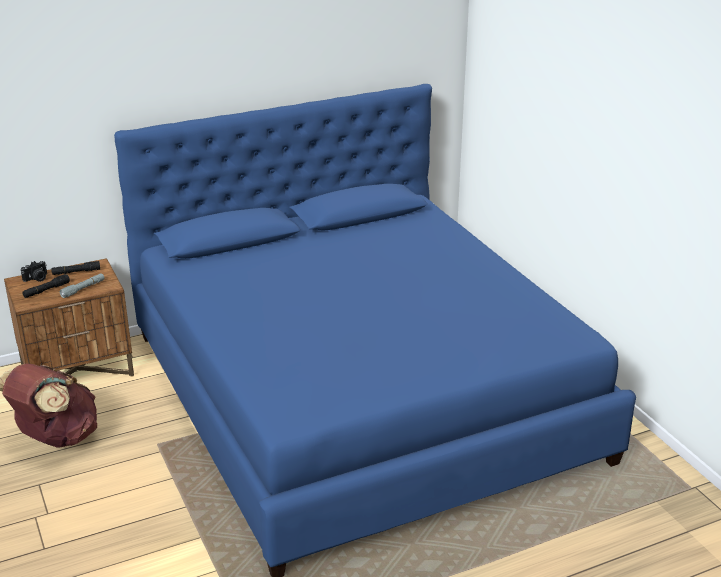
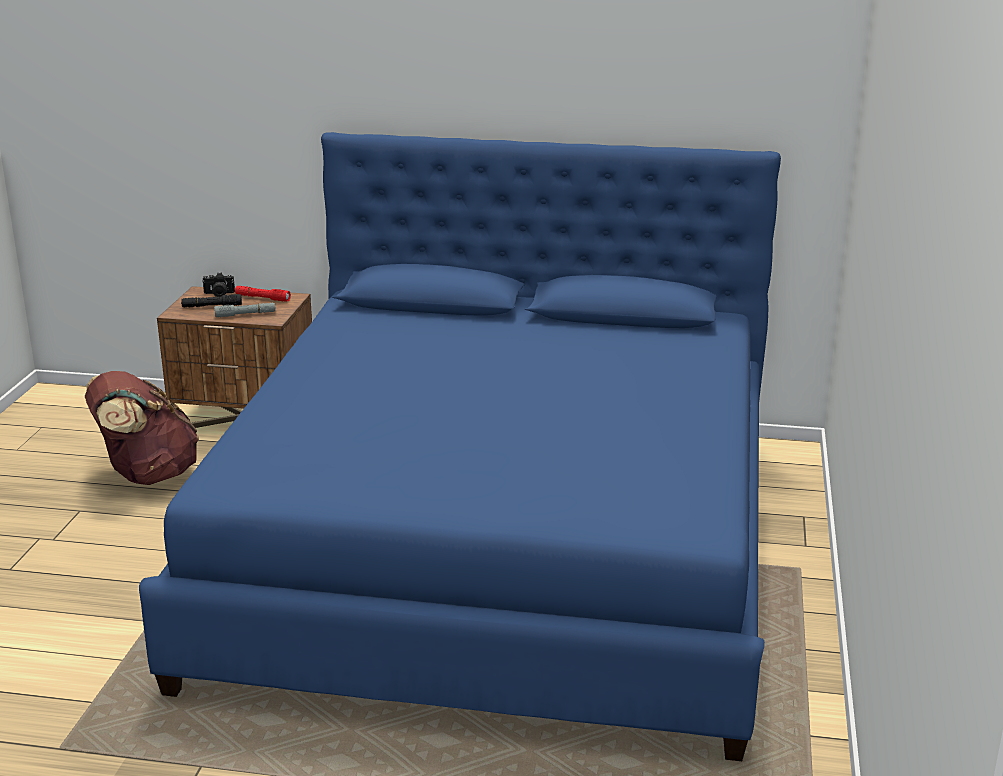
camera: 35 degrees right, 5 degrees down
black flashlight [51,261,100,275] -> red flashlight [235,286,291,302]

